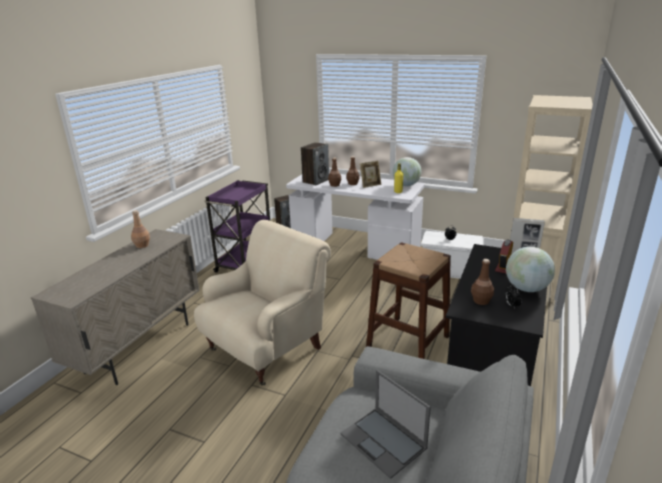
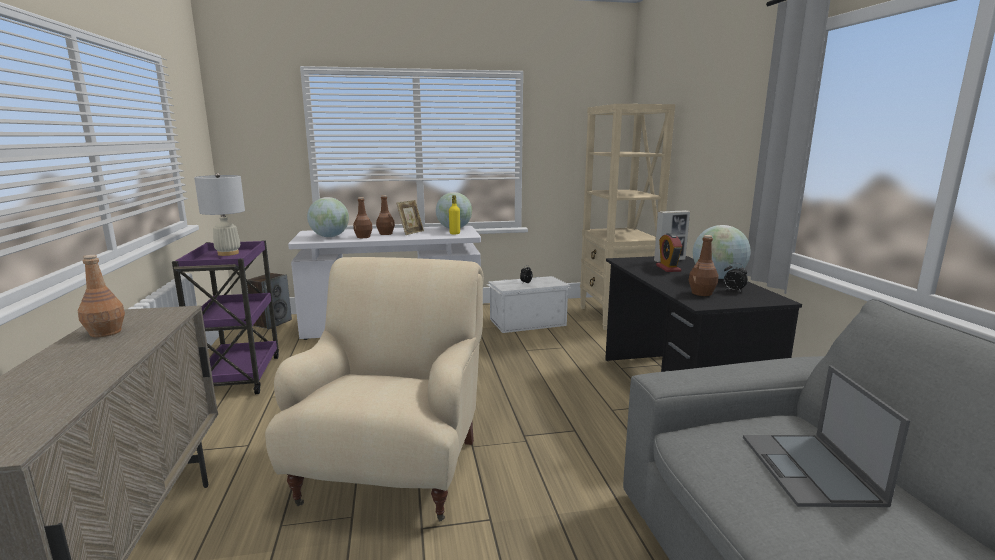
camera: 35 degrees left, 10 degrees down
speaker [301,142,329,186] -> globe [307,197,349,237]
laptop [340,370,431,479] -> laptop turned 75 degrees clockwise [743,365,910,507]
brown stool [366,242,451,359] -> none
none -> white table lamp [194,173,245,256]

